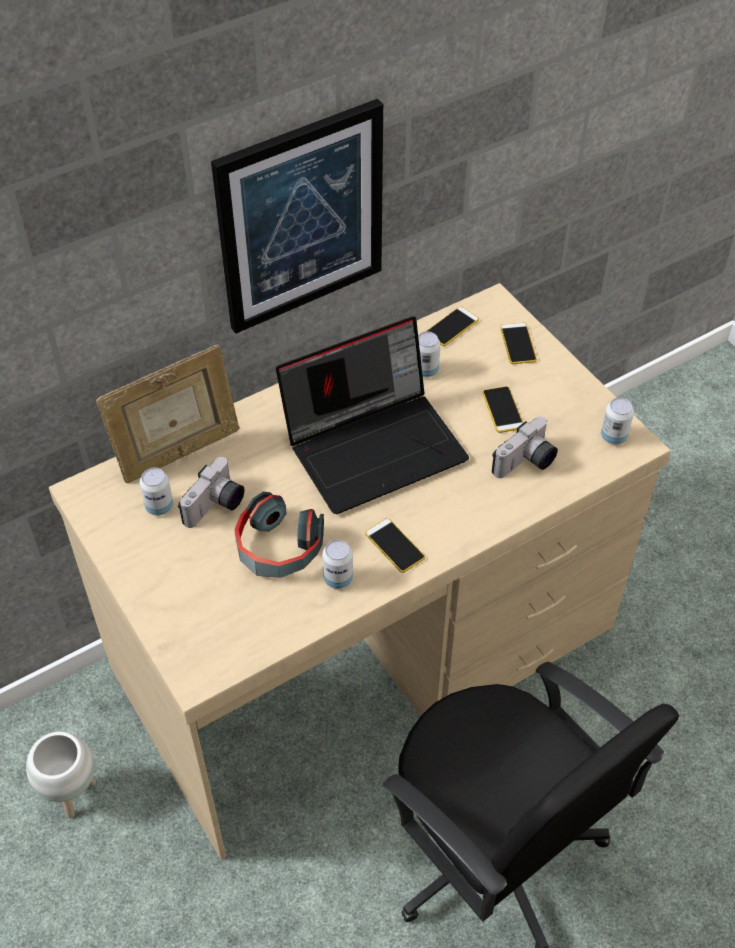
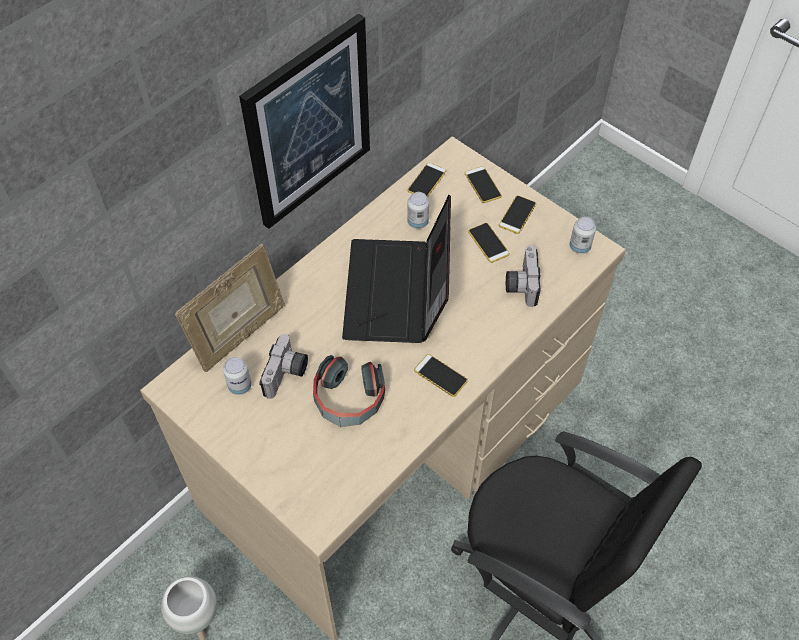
camera: 15 degrees left, 5 degrees up
laptop [276,317,469,514] -> laptop turned 135 degrees clockwise [342,195,451,343]
can [322,540,353,589] -> none
camera [492,417,558,478] -> camera turned 150 degrees clockwise [506,245,541,307]
none -> phone [499,195,536,234]

